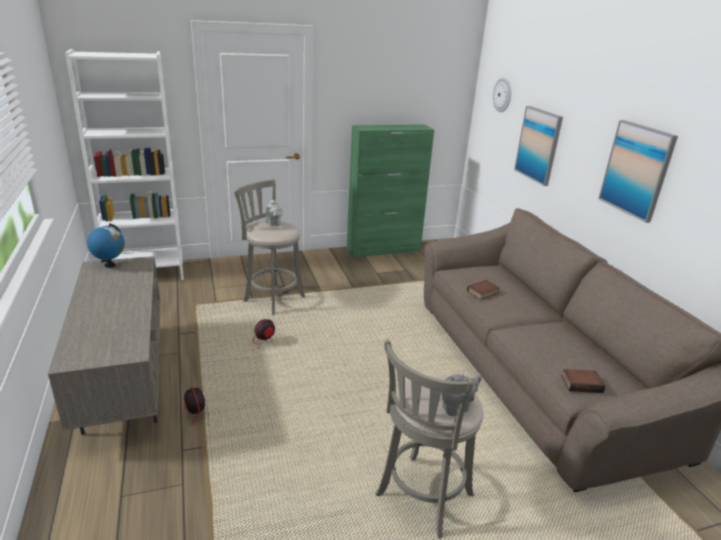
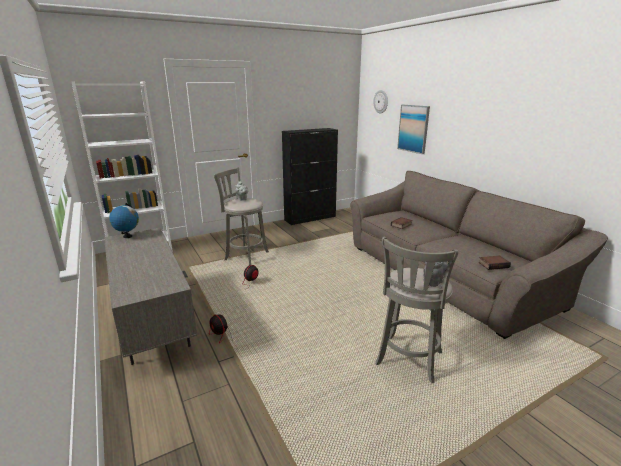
camera: 10 degrees left, 5 degrees down
green cabinet [346,124,434,257] -> black cabinet [282,128,338,225]
picture [598,120,678,223] -> none

